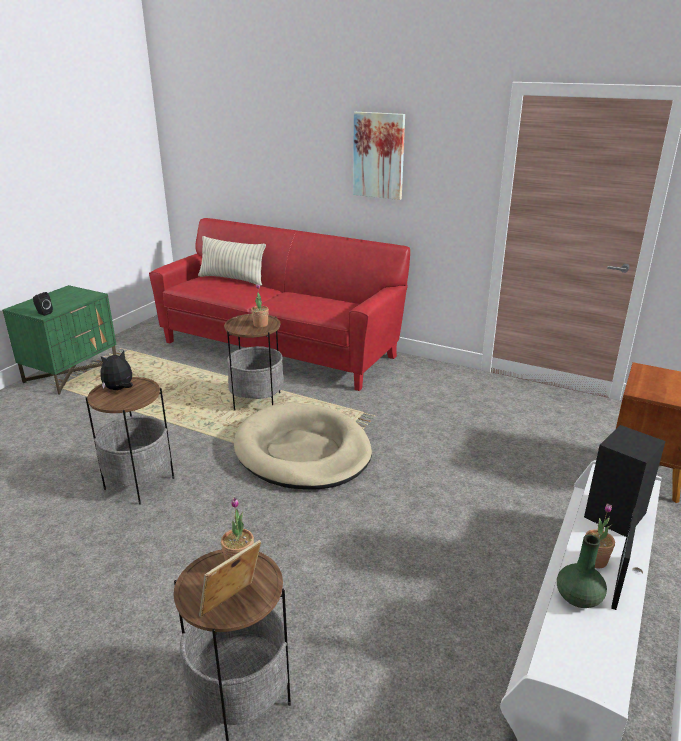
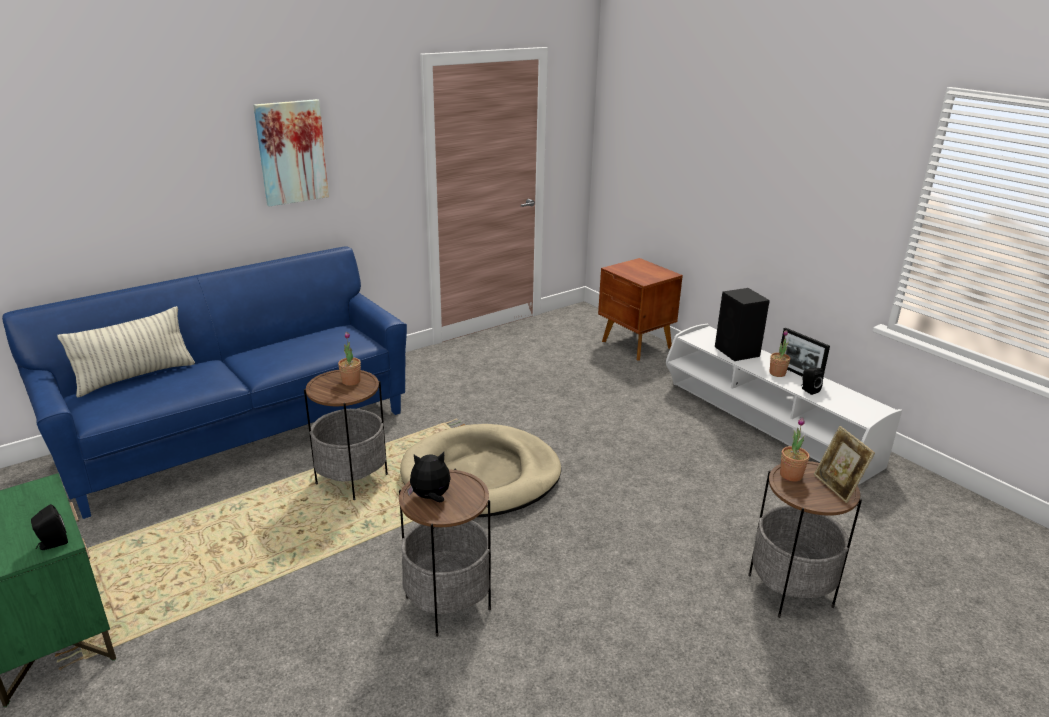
camera: 65 degrees left, 0 degrees up
plush toy [101,351,133,390] -> plush toy turned 90 degrees clockwise [407,452,451,502]
red sofa [149,218,410,391] -> blue sofa [2,247,407,519]
green vase [557,535,607,608] -> black speaker [801,368,824,395]

